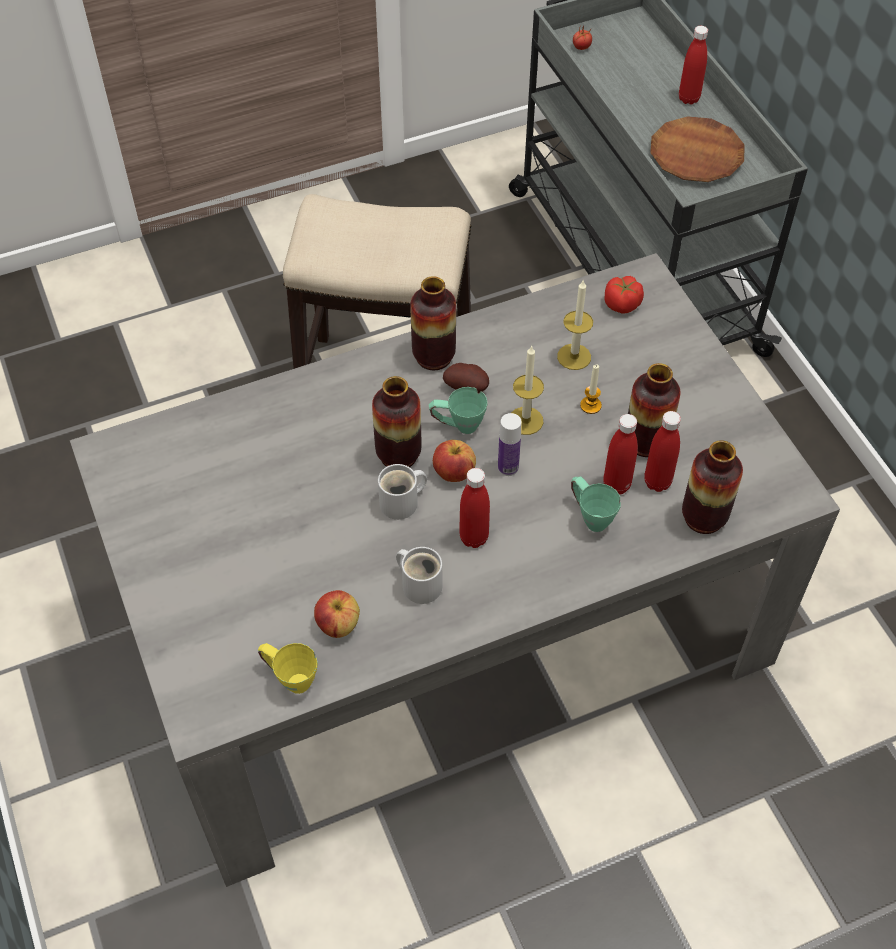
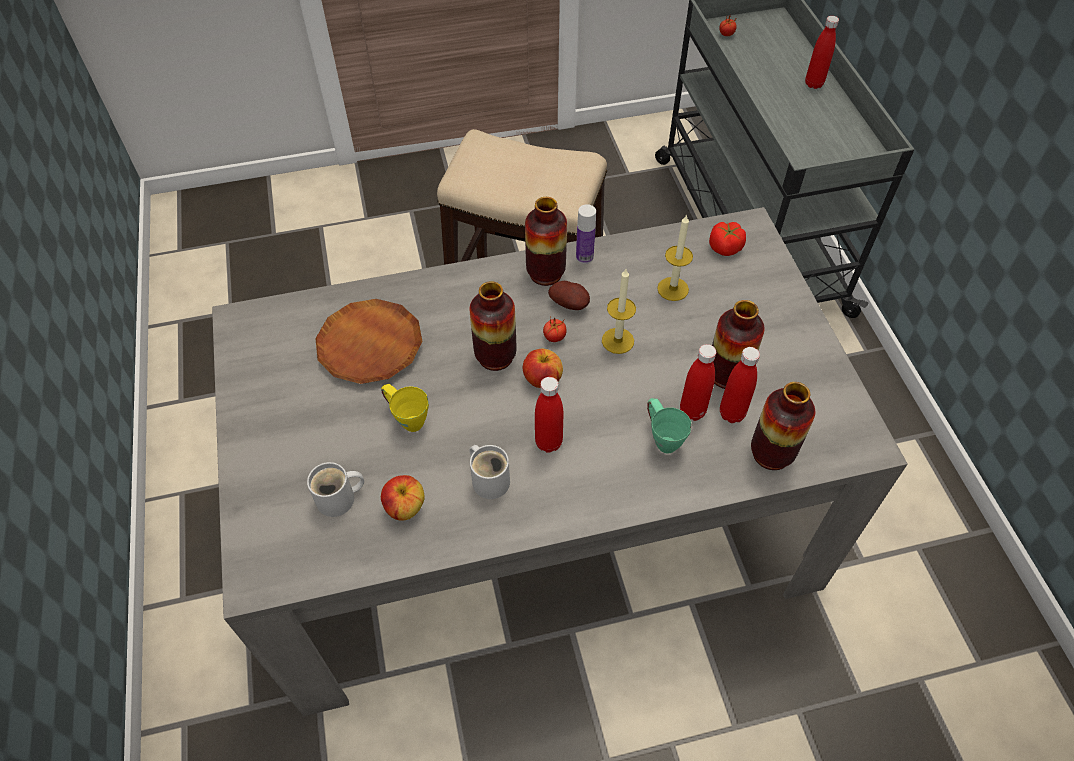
camera: 10 degrees right, 0 degrees up
yellow mug [258,643,318,694] -> yellow mug moved to [381,384,429,432]
white mug [378,464,427,520] -> white mug moved to [307,462,364,517]
green mug [429,387,488,434] -> tomato [543,316,567,342]
bottle [498,413,521,476] -> bottle moved to [576,204,596,264]
candle [580,365,602,414] -> none
brown plate [650,116,744,182] -> brown plate moved to [315,299,423,384]

